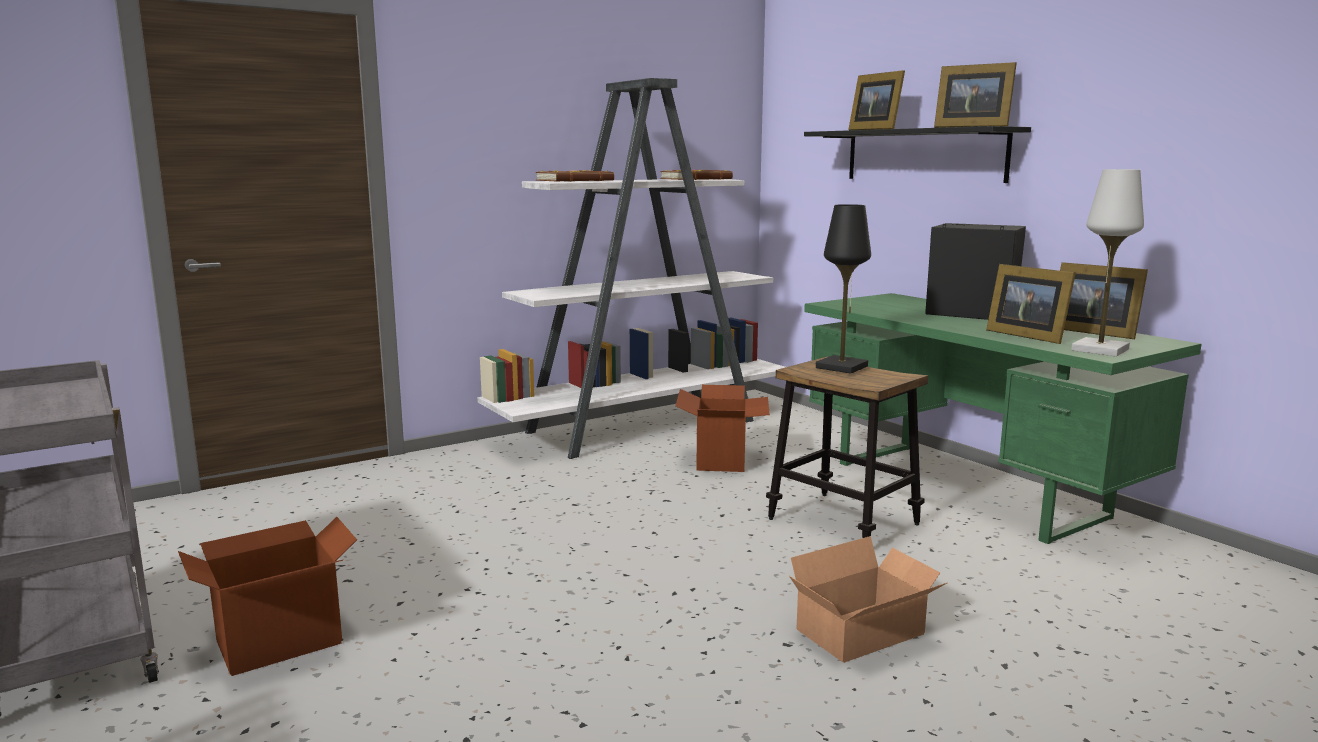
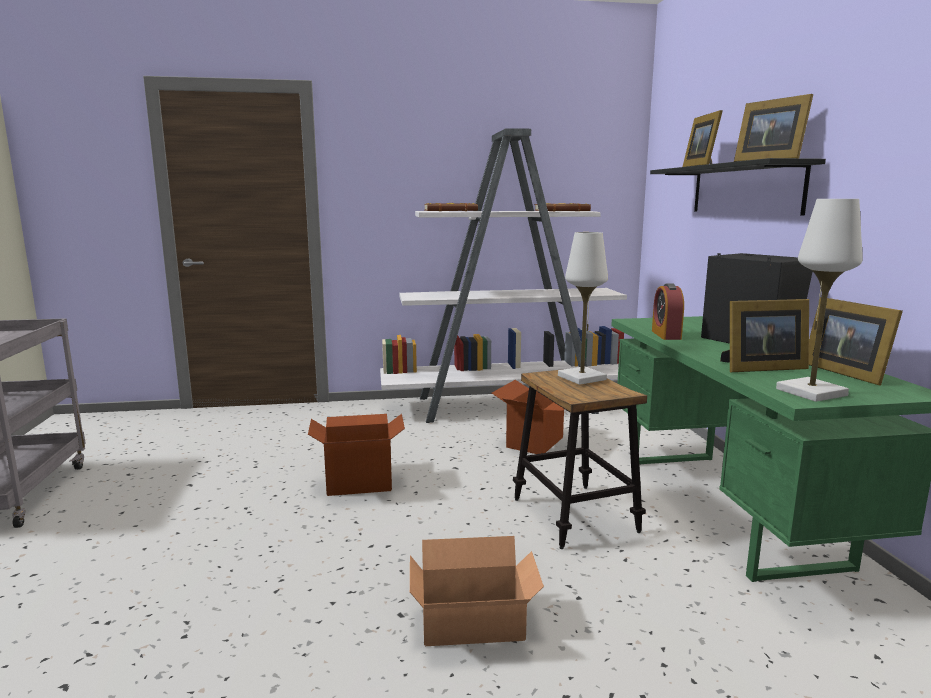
camera: 25 degrees right, 0 degrees up
cardboard box [178,517,357,676] -> cardboard box moved to [308,414,405,496]
black table lamp [816,204,871,374] -> white table lamp [558,232,608,385]
picture frame [986,264,1076,344] -> picture frame turned 90 degrees counterclockwise [720,299,809,372]
none -> alarm clock [652,283,684,340]

